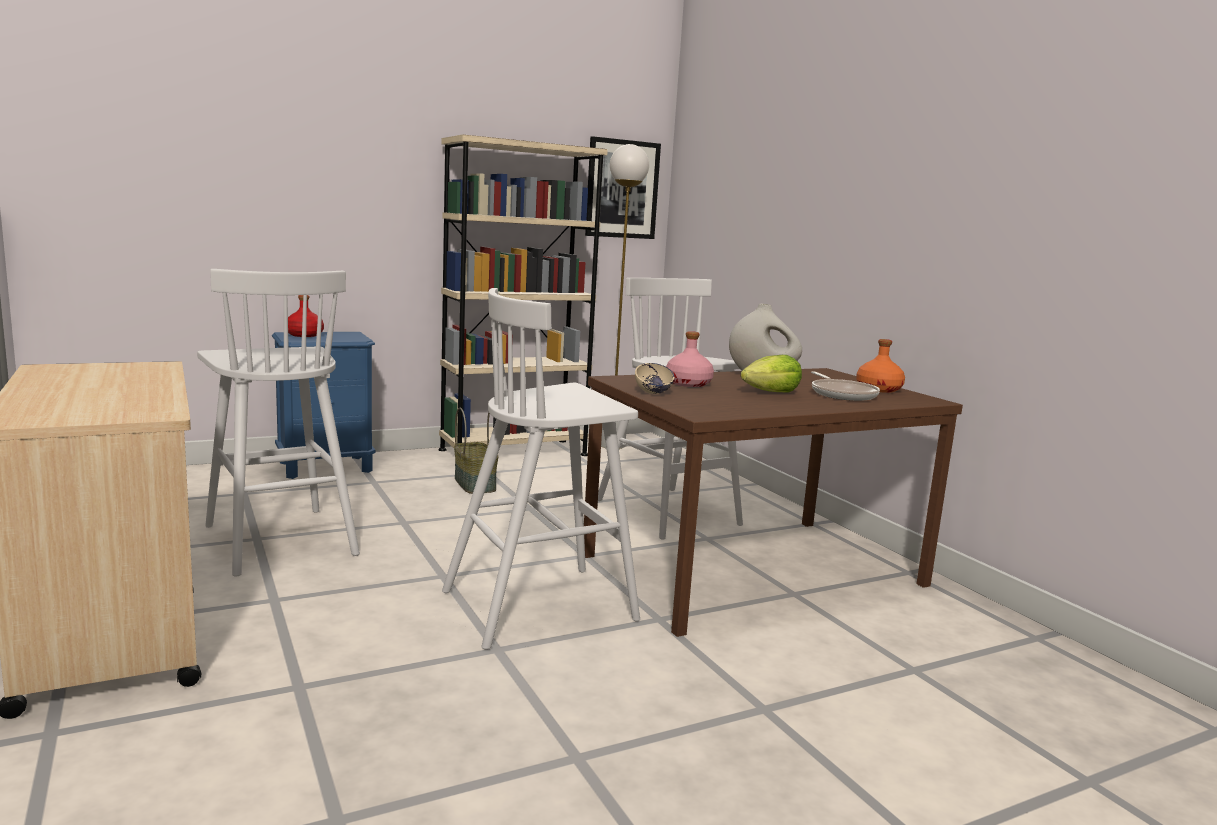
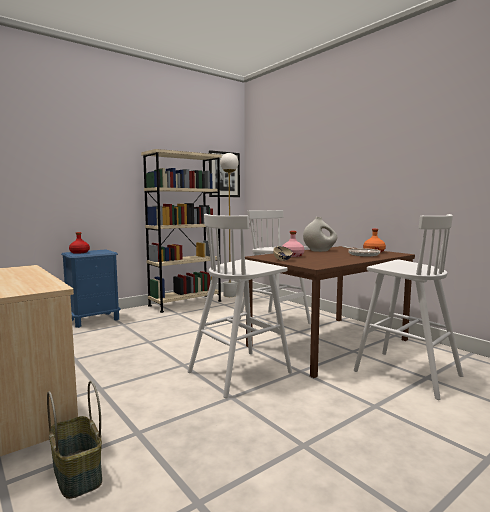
camera: 10 degrees left, 5 degrees down
white stool [197,269,360,577] -> white stool moved to [354,214,463,400]
basket [454,408,499,494] -> basket moved to [47,381,102,499]
lettuce [741,355,802,393] -> none

